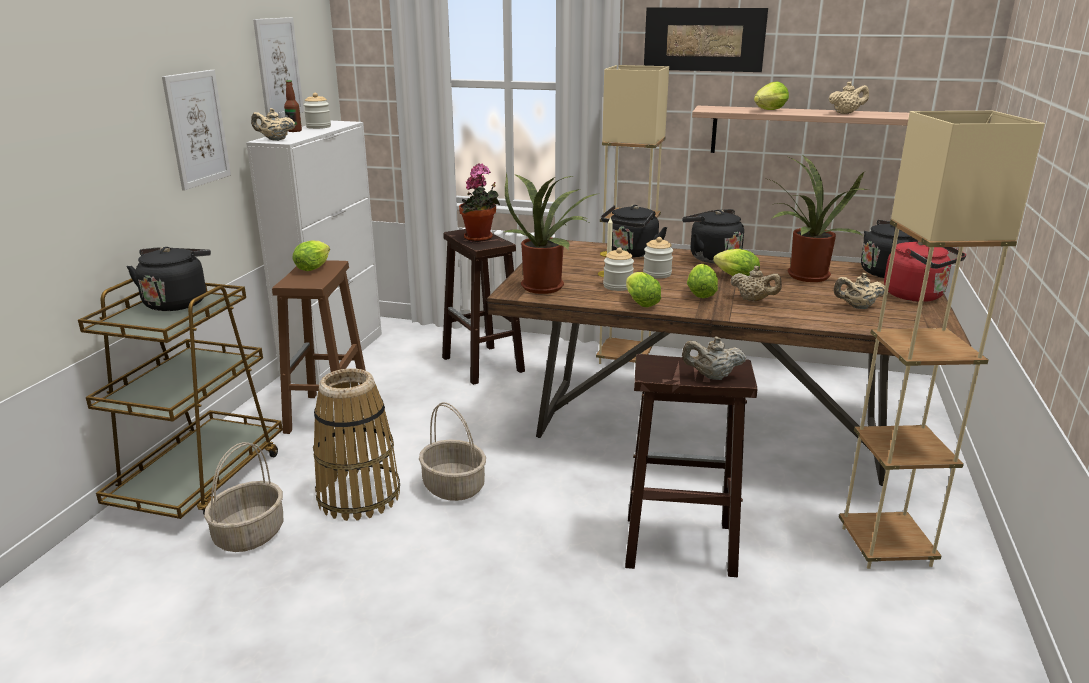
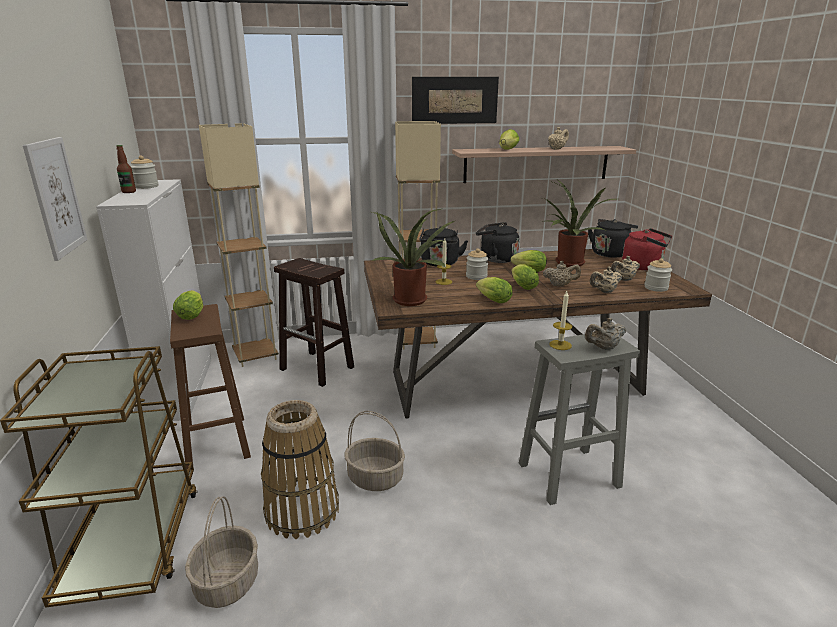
camera: 25 degrees left, 0 degrees up
black kettle [127,247,211,311] -> none
beige teapot [251,108,295,141] -> beige teapot moved to [590,267,622,293]
picture [253,17,304,118] -> none
potted plant [459,163,500,242] -> none
jar [603,247,634,291] -> jar moved to [645,258,672,292]
brown stool [625,354,757,577] -> grey stool [519,334,640,505]
beige floor lamp [839,111,1045,569] -> beige floor lamp moved to [199,123,279,367]
none -> candle [549,291,572,350]

